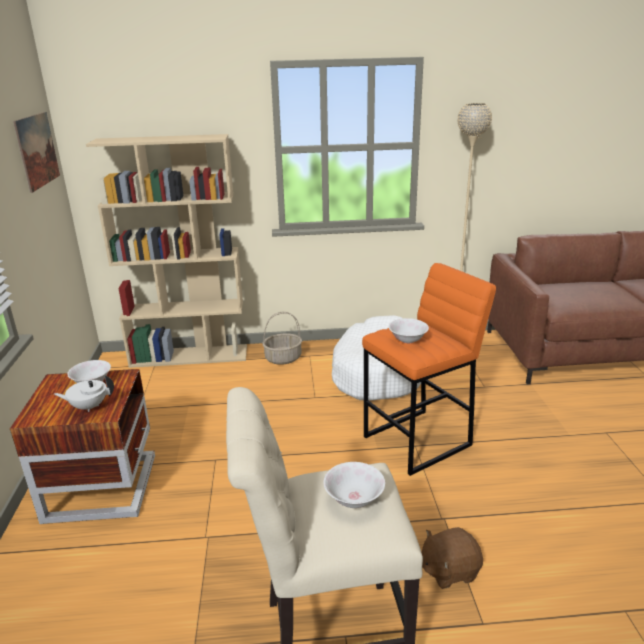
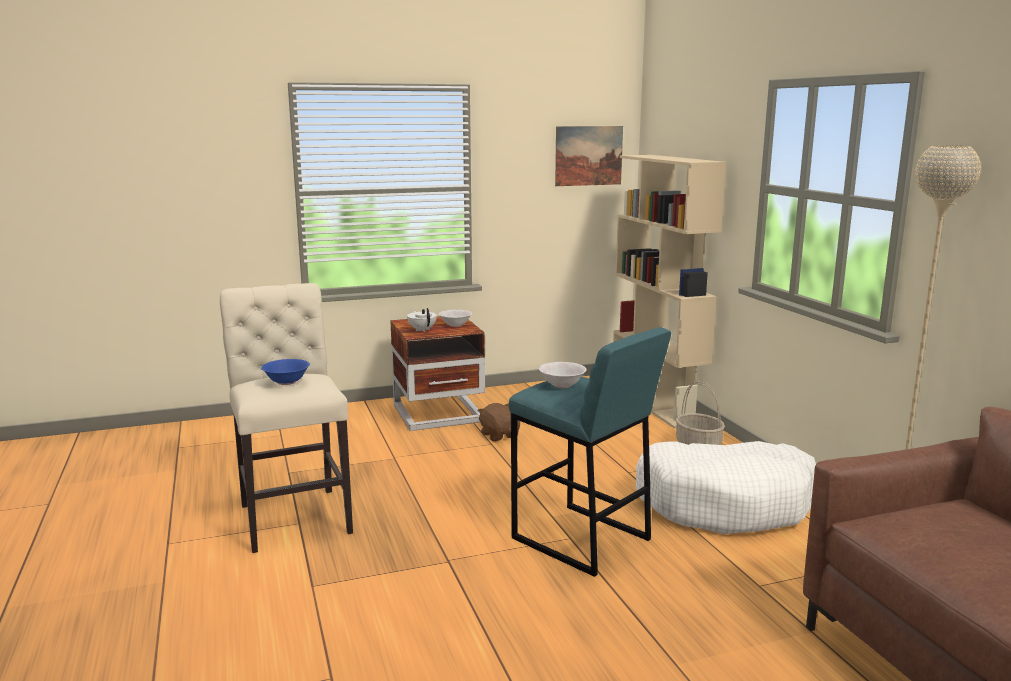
camera: 75 degrees right, 10 degrees down
white bowl [323,462,385,508] -> blue bowl [261,359,310,385]
orange stool [362,263,496,476] -> turquoise stool [509,327,671,577]
brown plush toy [421,527,483,589] -> brown plush toy moved to [477,403,520,441]

